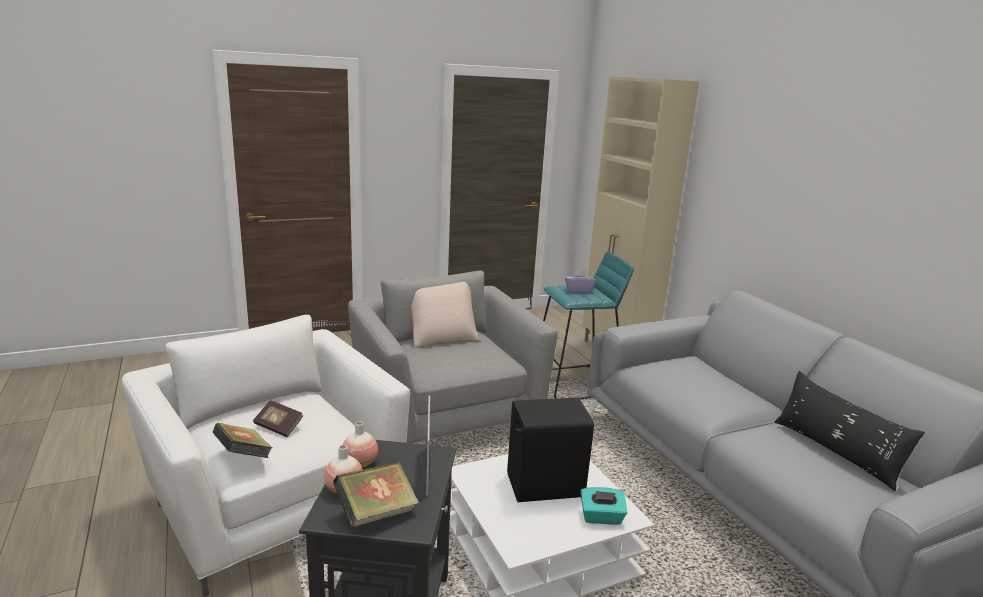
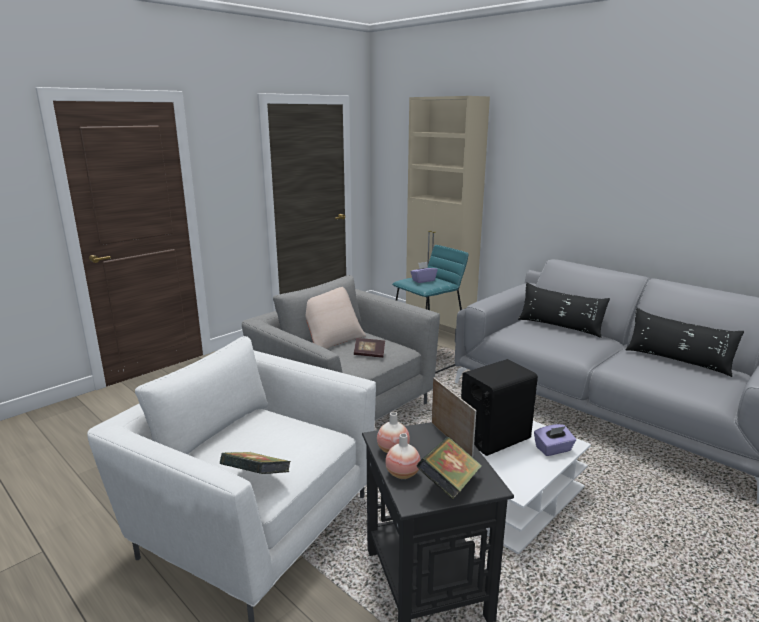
camera: 20 degrees left, 0 degrees up
book [253,400,303,437] -> book moved to [354,338,385,358]
turquoise tissue box [580,487,627,525] -> purple tissue box [534,424,576,456]
none -> black pillow [518,282,610,338]

